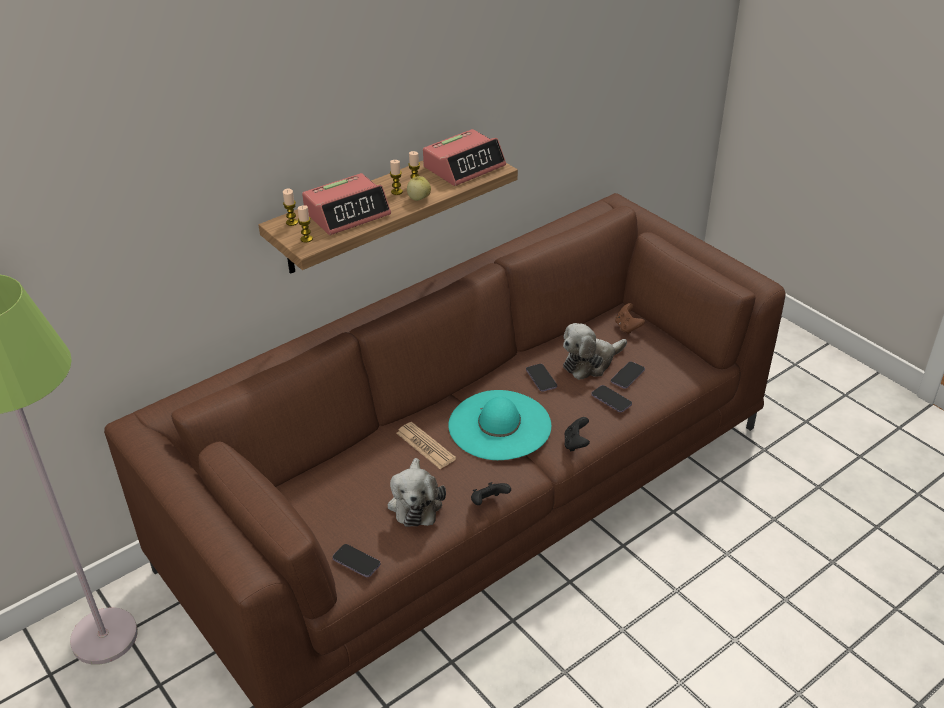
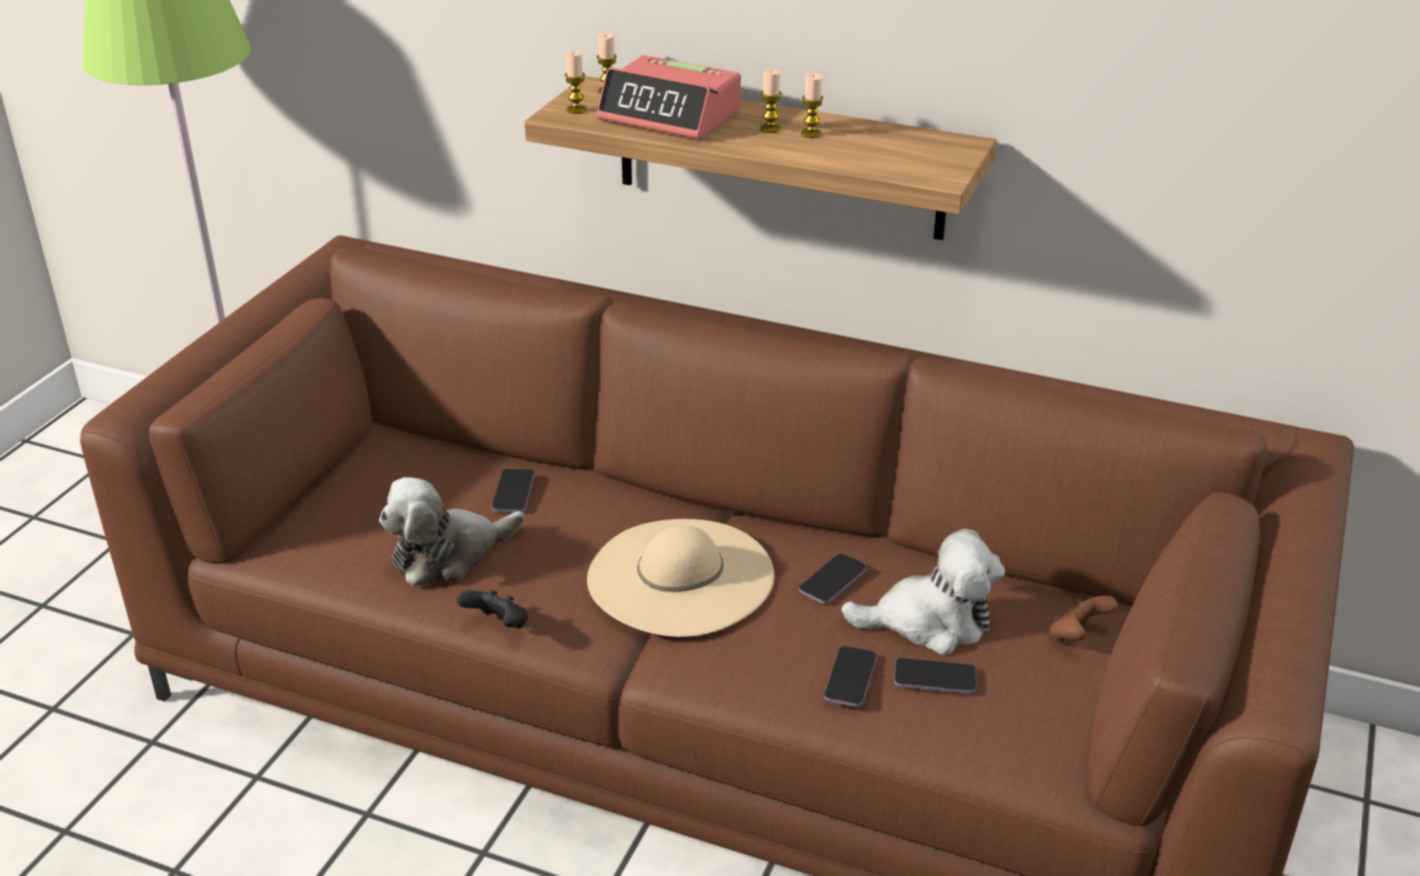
camera: 60 degrees right, 5 degrees down
phone [332,544,380,577] -> phone moved to [492,469,534,512]
newspaper [396,422,456,469] -> none
apple [407,176,431,201] -> none
alarm clock [423,129,506,186] -> none
turquoise hat [448,390,551,460] -> beige hat [587,519,774,637]
plush toy [563,323,627,380] -> plush toy turned 150 degrees clockwise [841,529,1005,654]
black game controller [564,417,590,451] -> none

